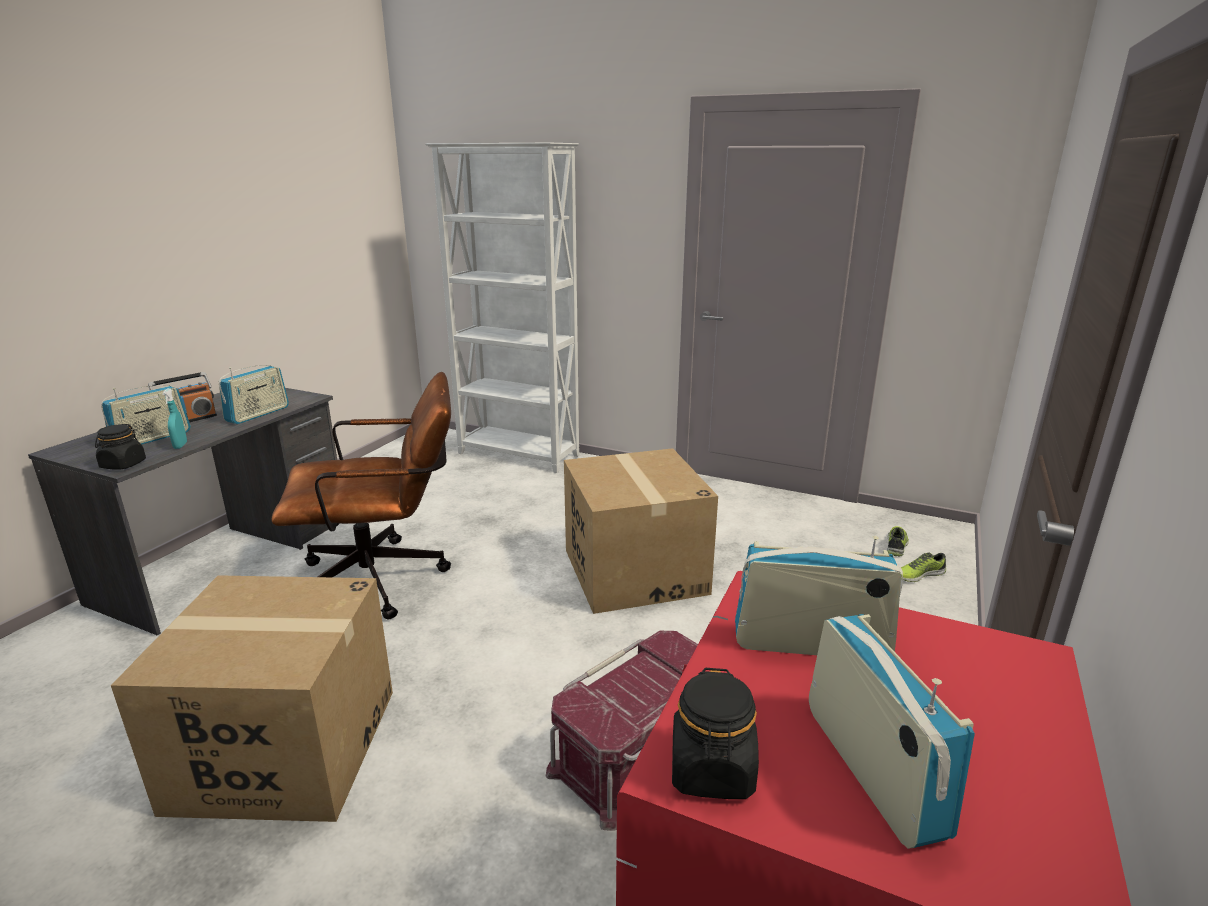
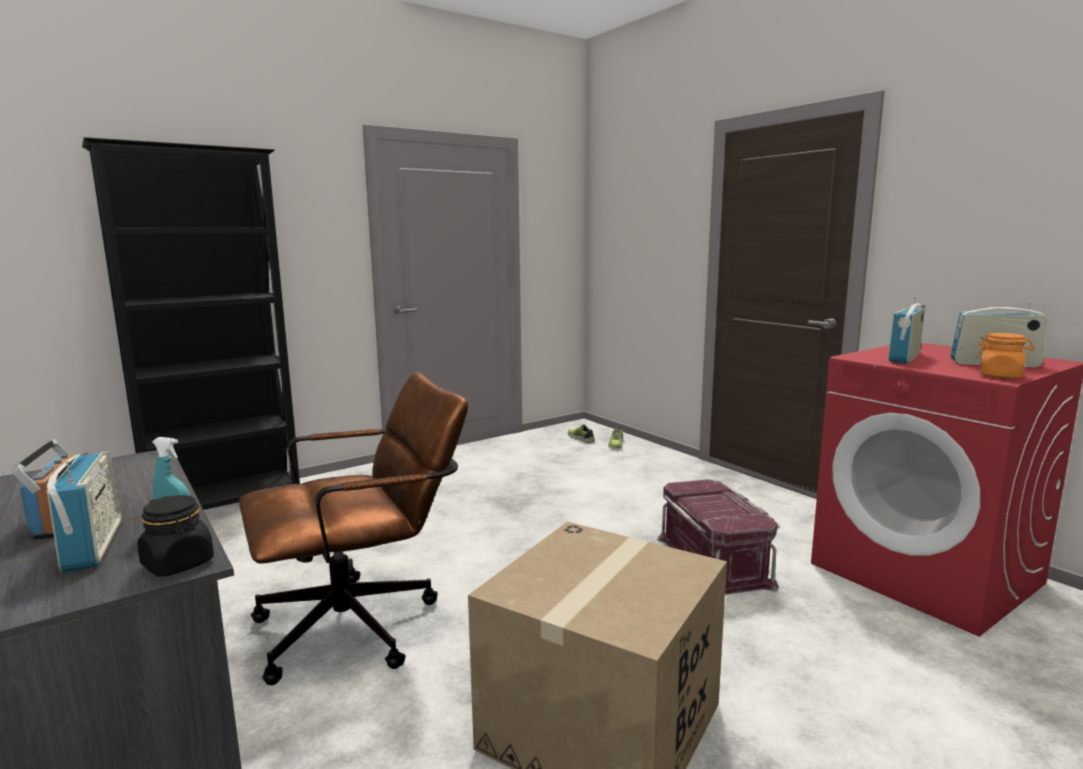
camera: 60 degrees left, 10 degrees down
radio [218,365,289,424] -> none
brown office chair [271,372,451,620] -> brown office chair turned 45 degrees clockwise [239,372,468,685]
white bookcase [425,143,579,473] -> black bookcase [82,137,300,510]
cardboard box [564,448,718,614] -> none
black jar [672,668,759,799] -> orange jar [976,333,1034,378]

